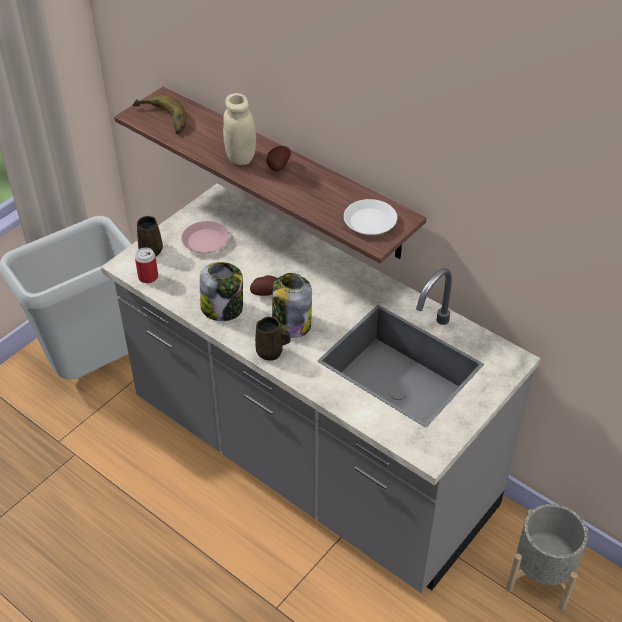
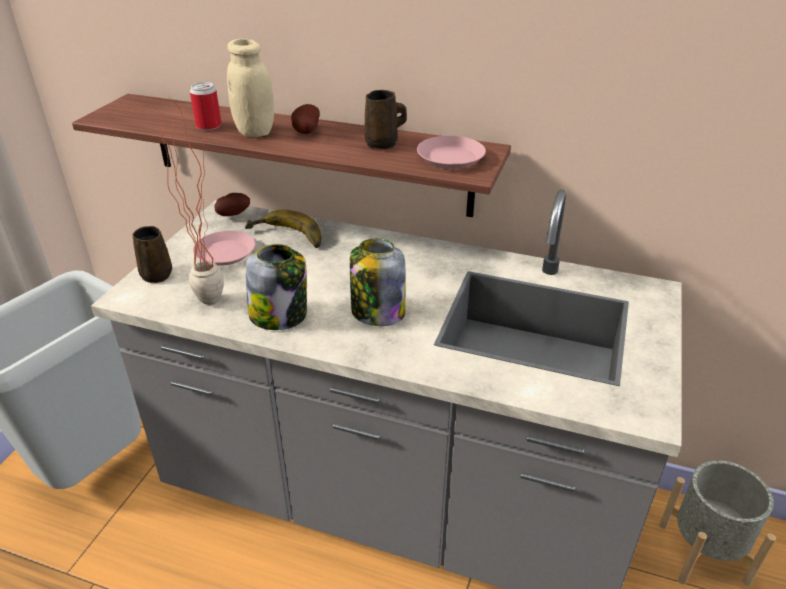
camera: 20 degrees left, 10 degrees down
banana [133,95,186,134] -> banana moved to [245,210,322,248]
can [135,247,158,283] -> can moved to [190,82,222,130]
potato [250,275,277,296] -> potato moved to [215,193,250,216]
brown mug [255,316,290,361] -> brown mug moved to [364,90,407,149]
white plate [344,199,397,235] -> pink plate [417,136,486,169]
none -> potted plant [158,98,224,305]

